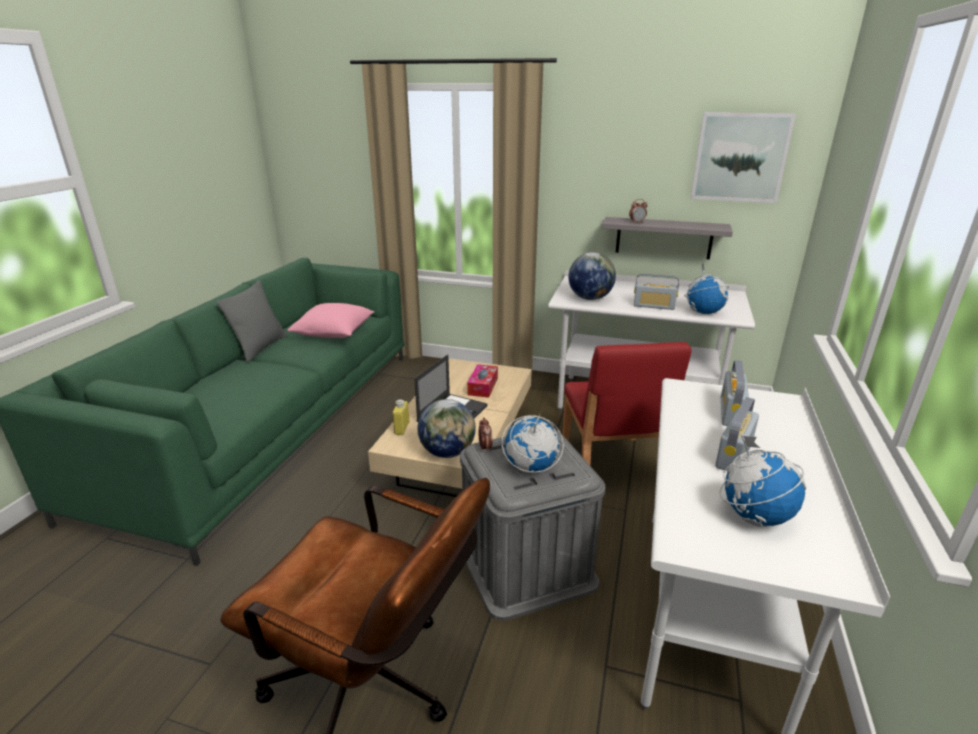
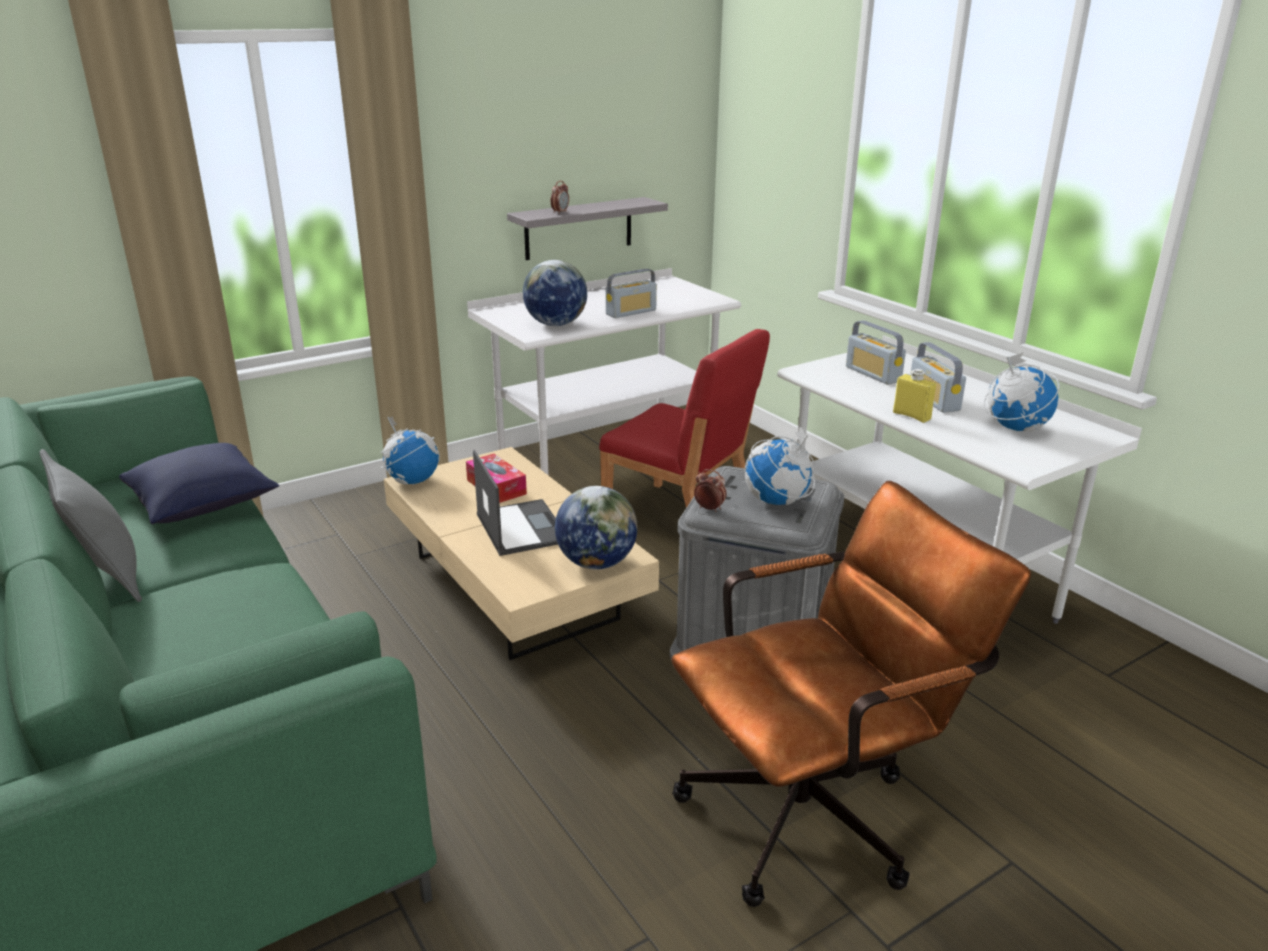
camera: 50 degrees left, 0 degrees up
pink pillow [287,303,375,338] -> blue pillow [119,443,279,524]
yellow bottle [393,399,409,435] -> yellow bottle moved to [893,369,936,423]
globe [684,263,729,314] -> globe moved to [381,416,439,485]
picture [691,112,796,203] -> none

